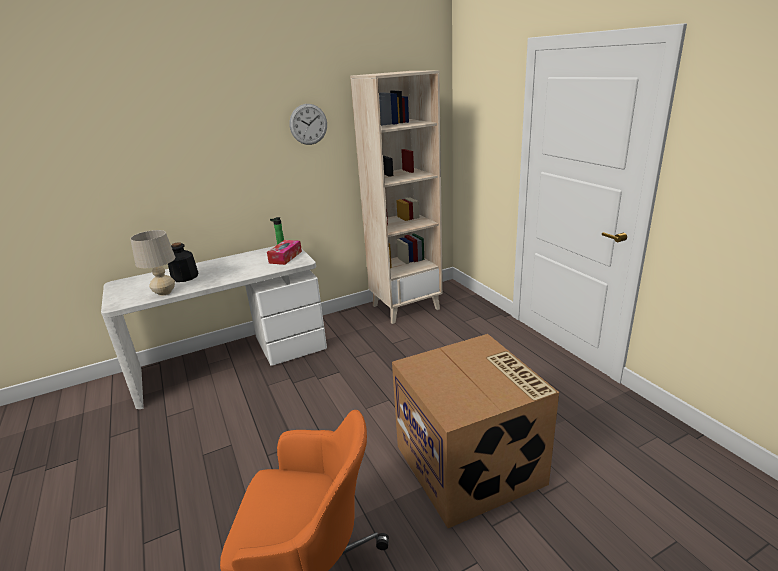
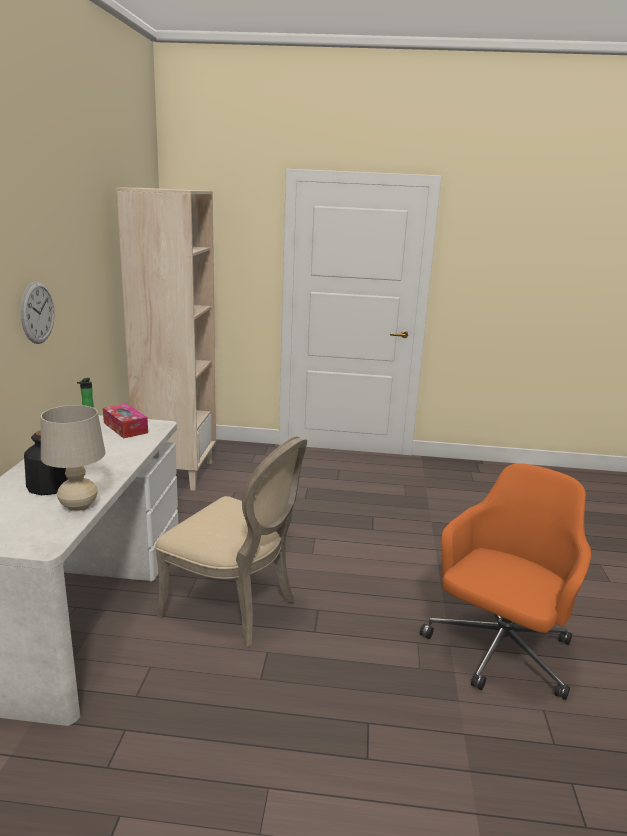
camera: 60 degrees left, 5 degrees down
wall clock [289,104,327,145] -> wall clock moved to [20,281,55,344]
cardboard box [392,334,559,528] -> none
none -> beige chair [155,436,307,648]

